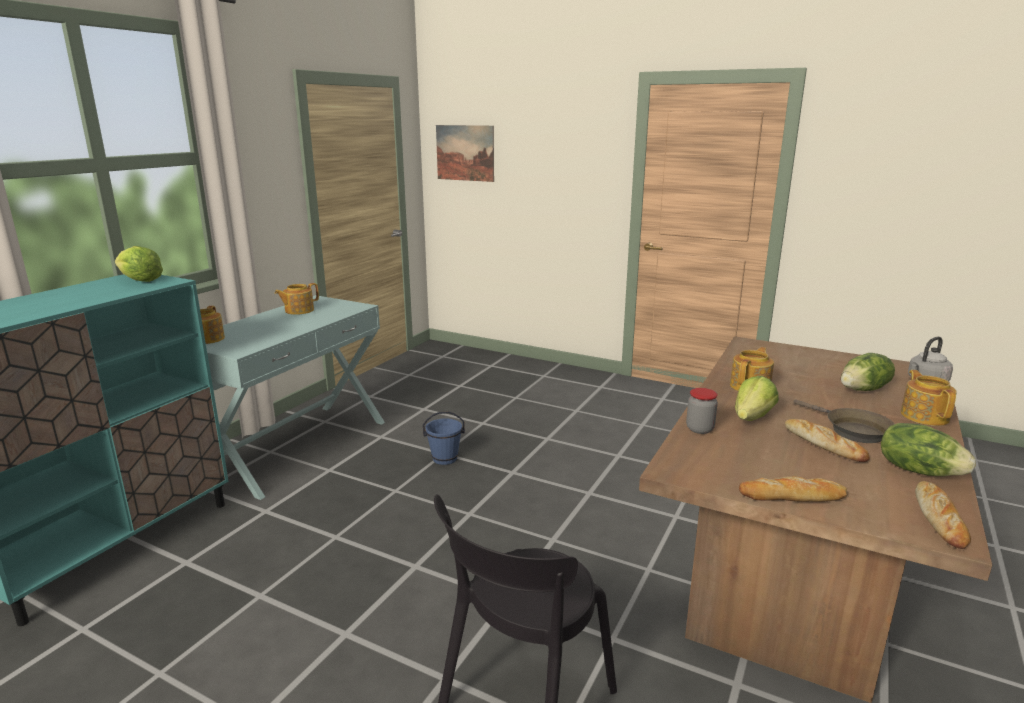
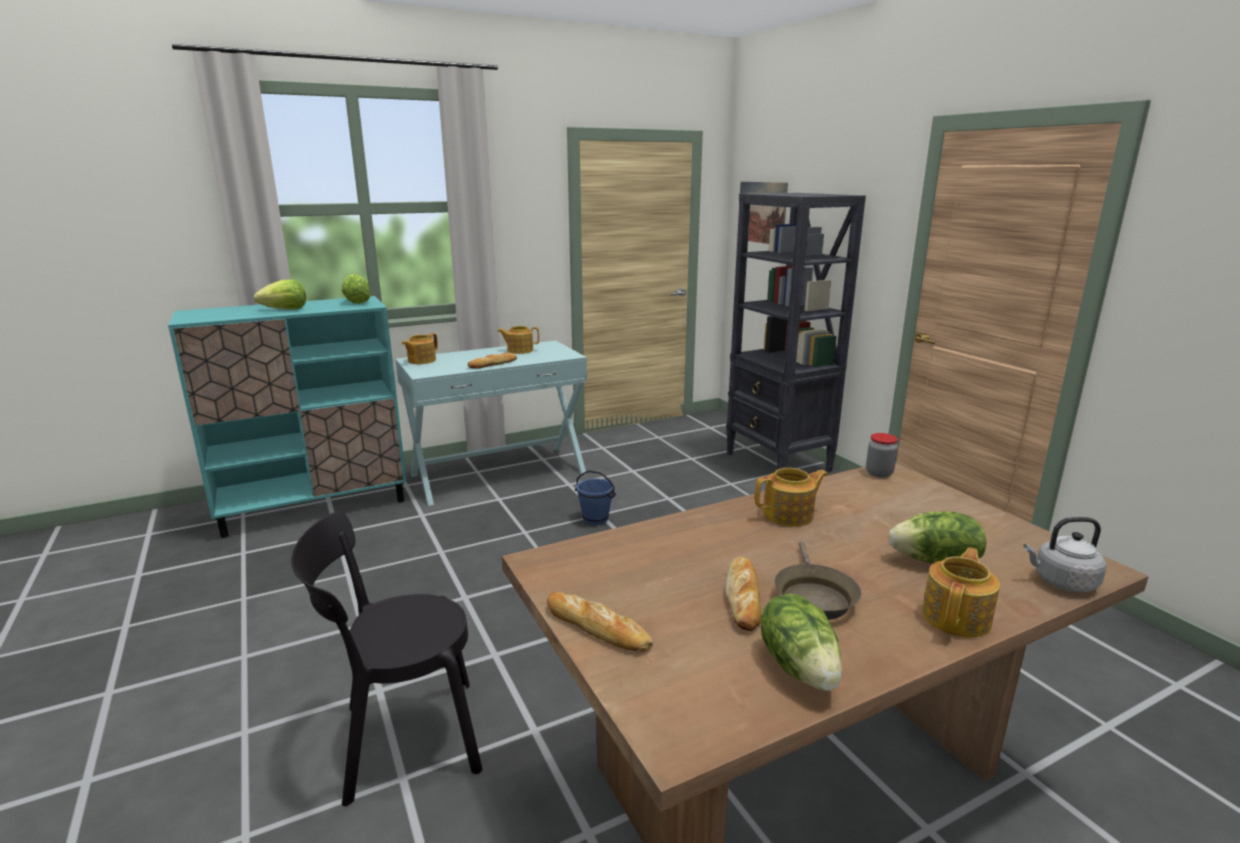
camera: 35 degrees right, 0 degrees up
jar [686,388,718,434] -> jar moved to [866,433,898,478]
lettuce [735,376,779,421] -> lettuce moved to [254,279,306,310]
bread [915,481,971,549] -> bread moved to [468,353,517,369]
none -> black bookcase [726,193,866,472]

